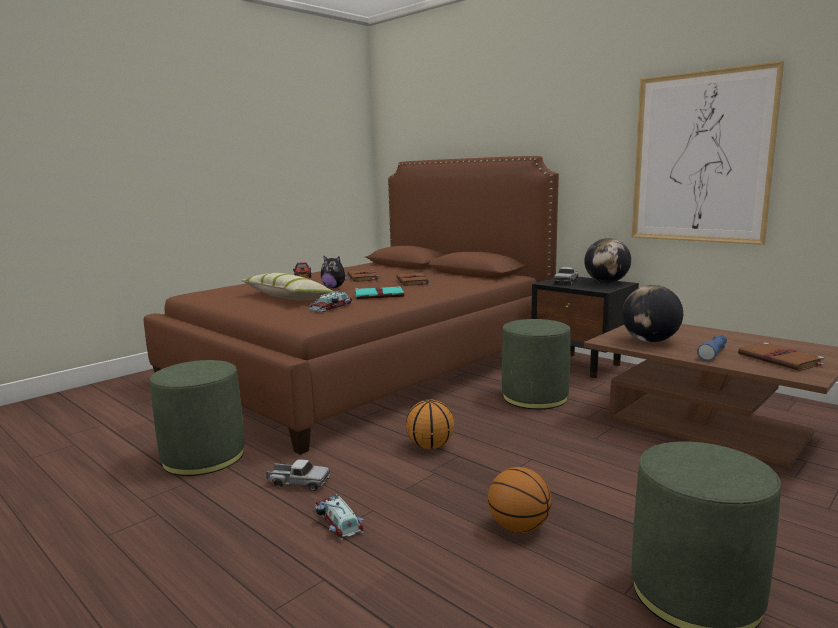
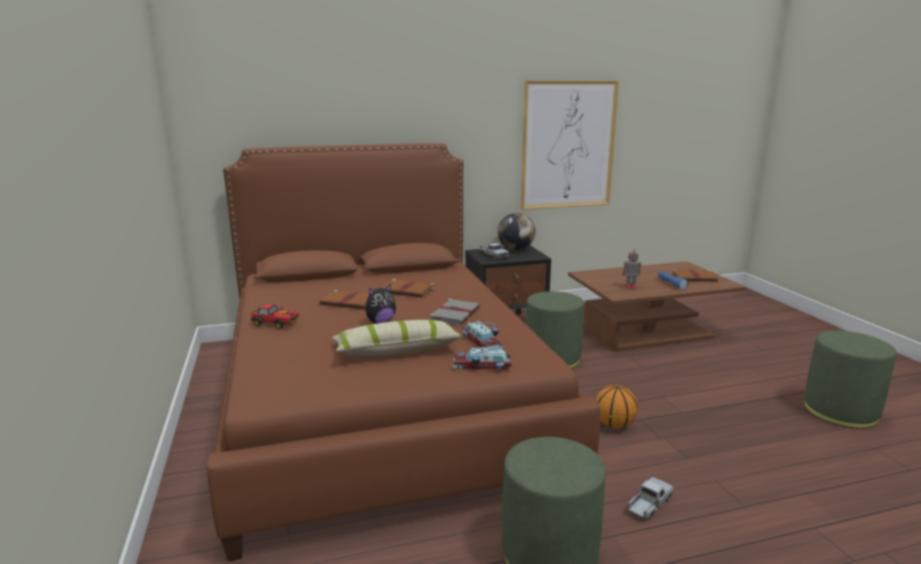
camera: 60 degrees left, 5 degrees up
toy car [315,494,364,540] -> toy car moved to [452,348,513,370]
turquoise book [355,286,405,299] -> grey book [429,299,480,325]
basketball [488,467,552,533] -> none
globe [622,285,683,342] -> toy robot [623,248,641,289]

